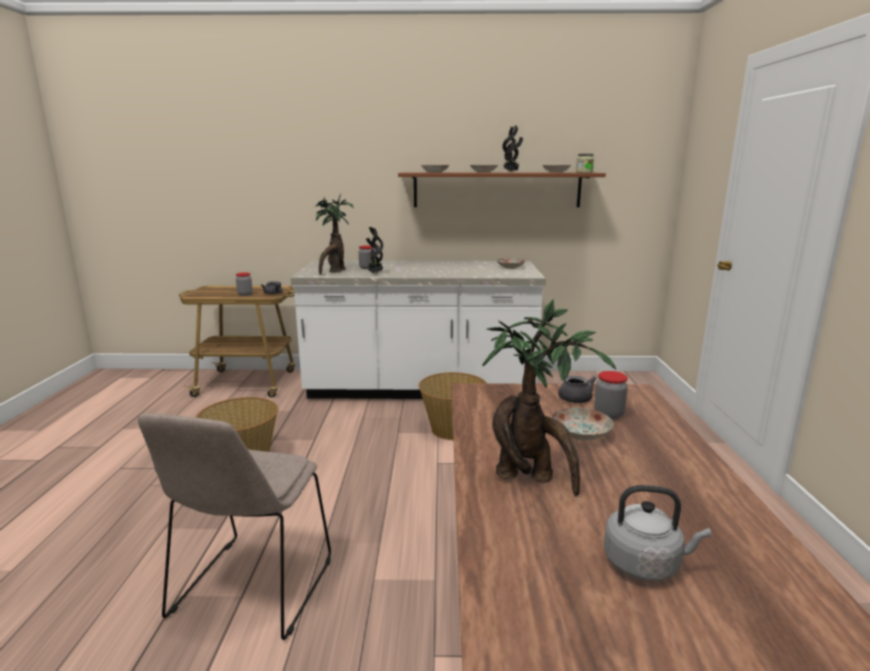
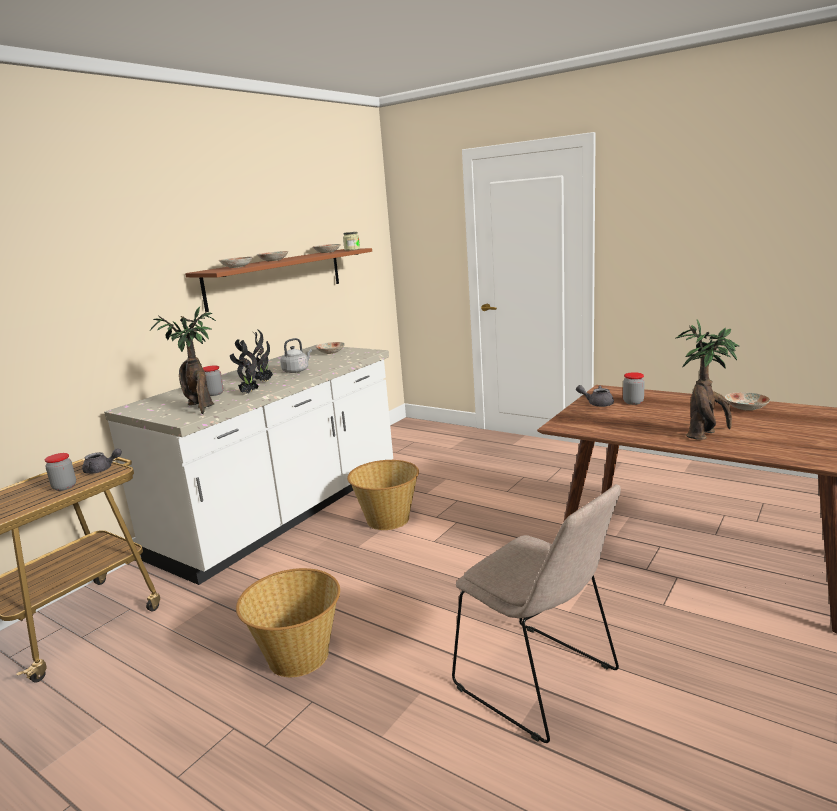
camera: 55 degrees left, 0 degrees up
potted plant [503,125,523,172] -> potted plant moved to [253,329,273,382]
plate [552,407,614,440] -> plate moved to [725,392,770,411]
grey kettle [604,485,711,581] -> grey kettle moved to [280,338,312,373]

